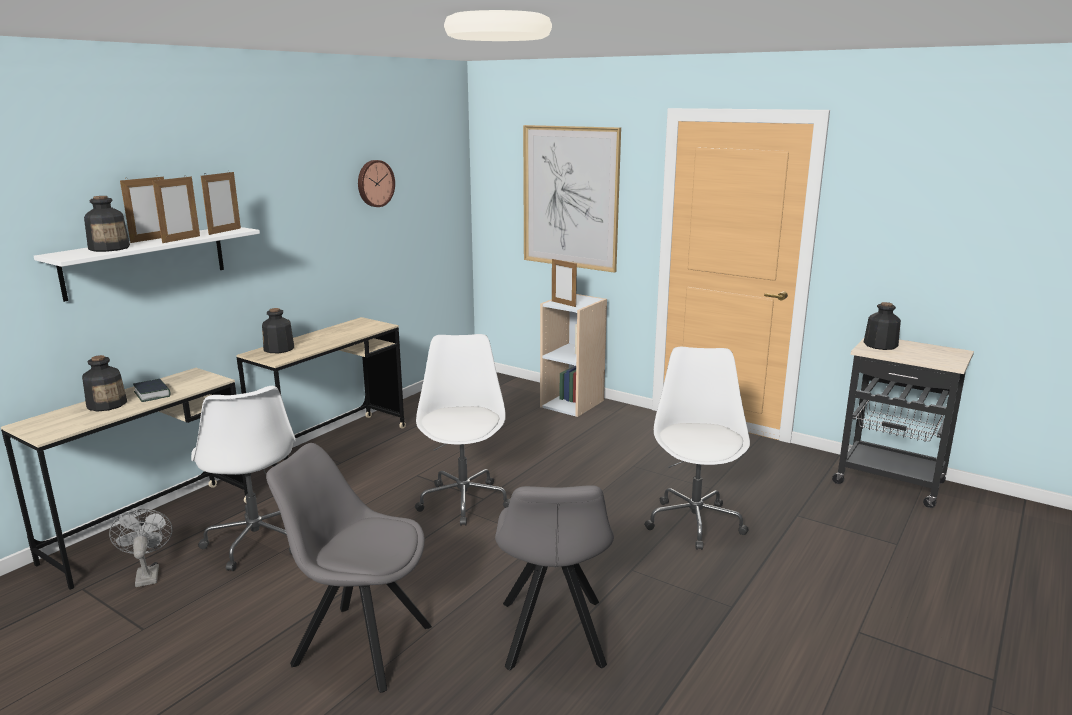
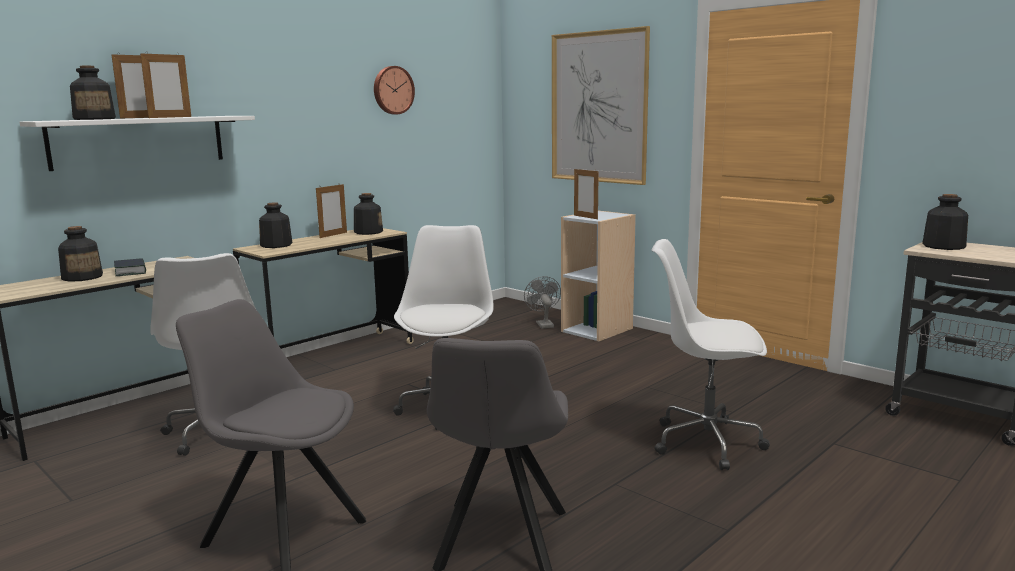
camera: 10 degrees right, 5 degrees down
grey fan [109,509,173,587] -> grey fan moved to [524,276,561,329]
picture frame [201,170,241,235] -> picture frame moved to [316,184,347,238]
white office chair [644,347,750,550] -> white office chair turned 90 degrees counterclockwise [651,239,770,470]
none -> bottle [354,193,383,235]

